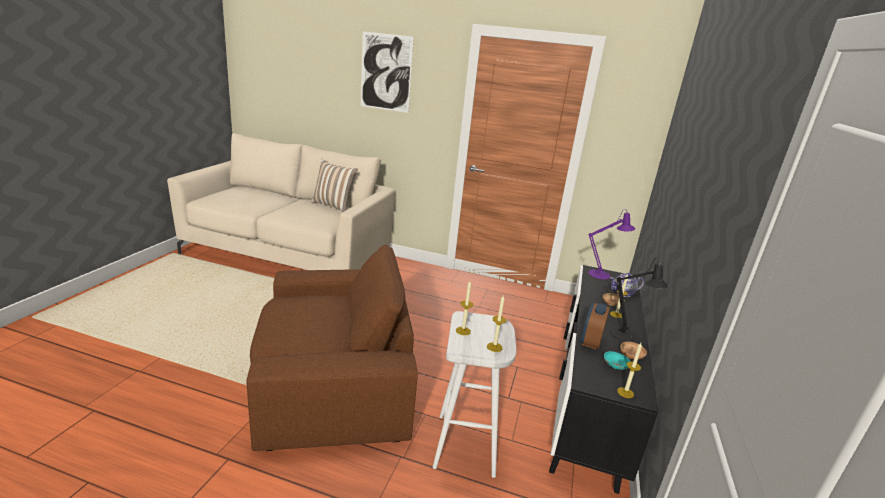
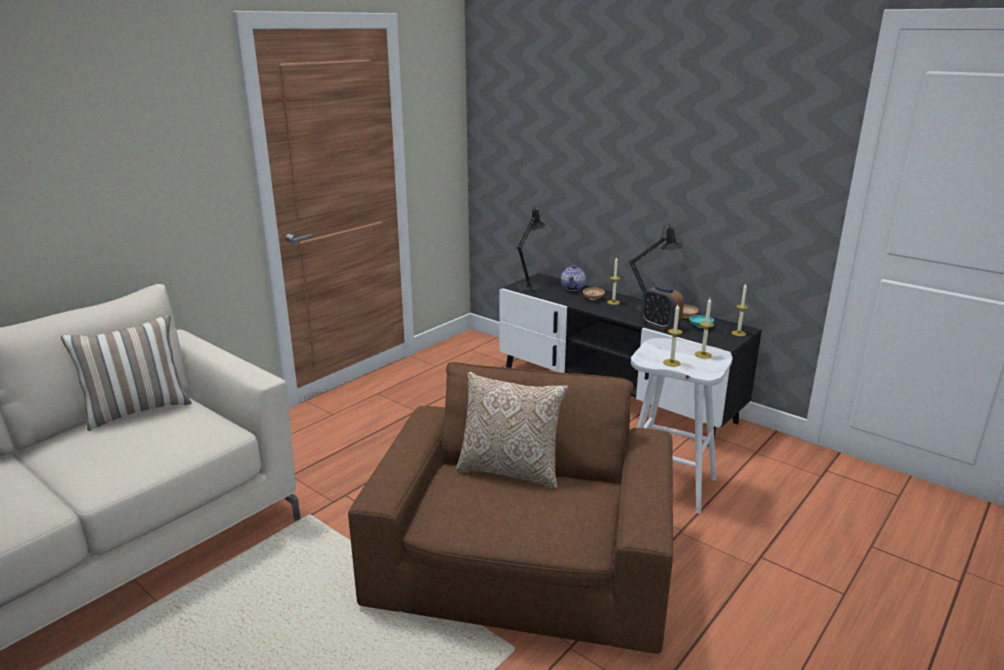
camera: 65 degrees left, 0 degrees up
picture [361,31,414,113] -> none
purple table lamp [588,209,635,280] -> black table lamp [516,205,546,291]
none -> pillow [456,372,568,490]

